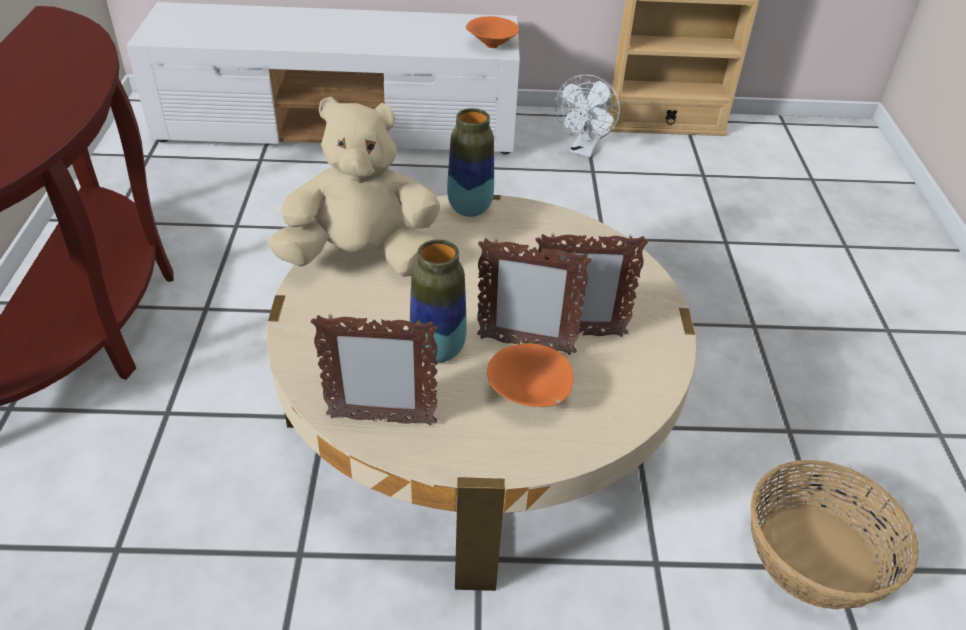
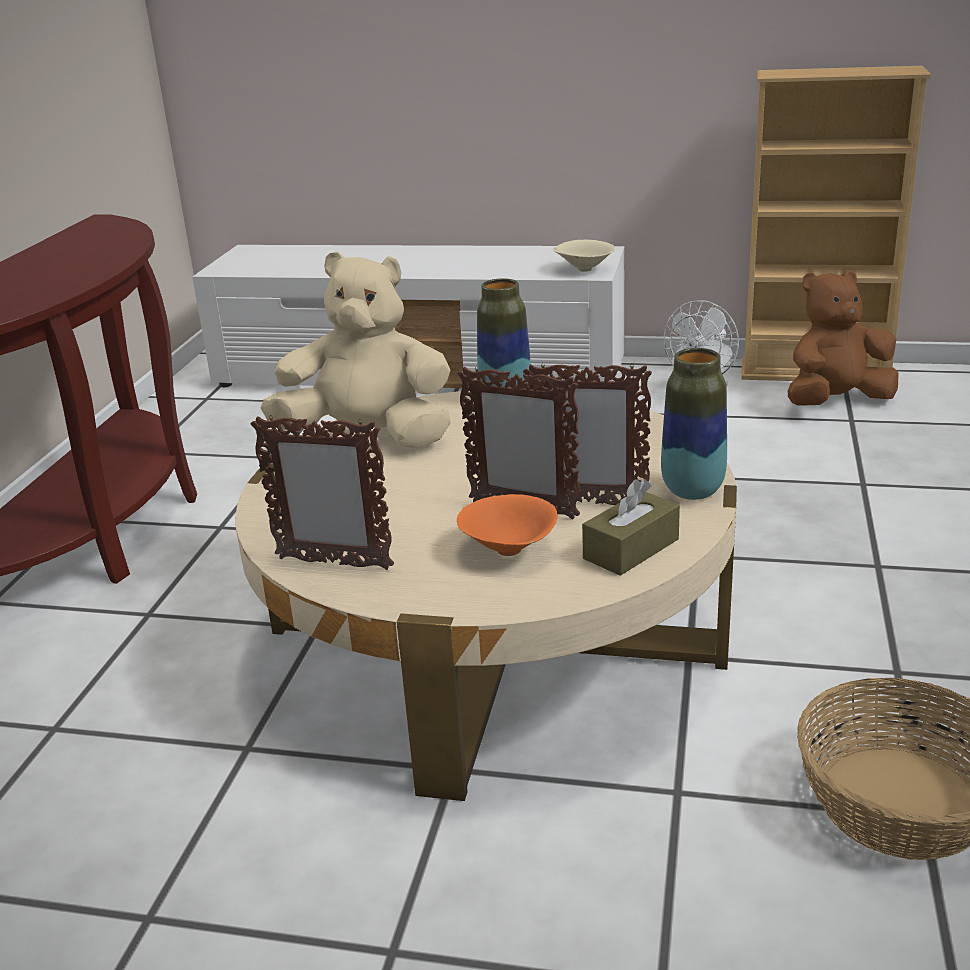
camera: 15 degrees right, 15 degrees down
vase [410,240,467,363] -> vase moved to [661,348,727,500]
orange bowl [466,16,519,48] -> beige bowl [553,240,615,272]
none -> brown tissue box [582,479,680,576]
none -> brown plush toy [788,270,899,406]

